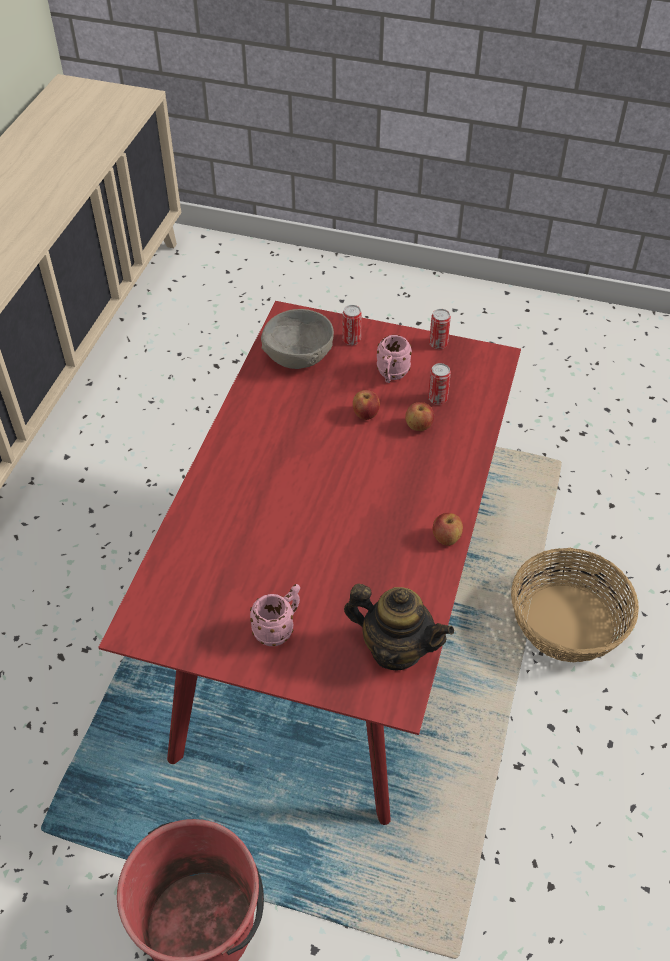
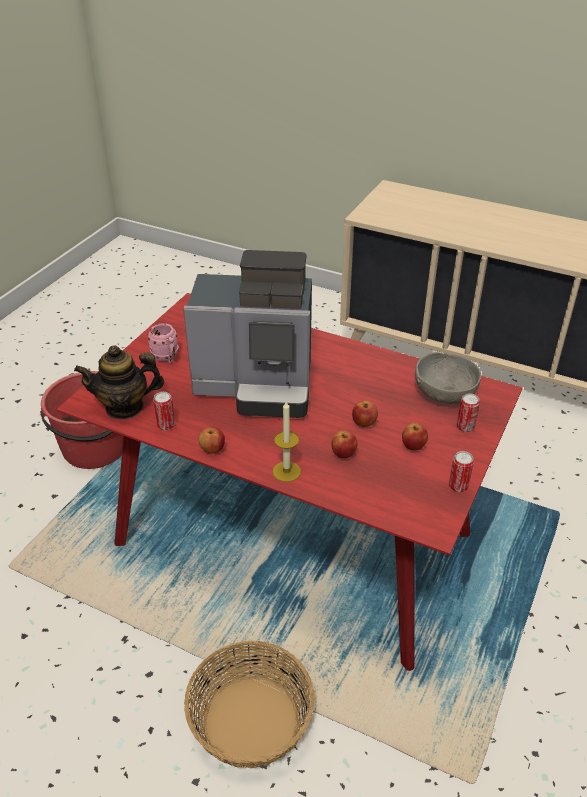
camera: 100 degrees right, 10 degrees down
teapot [344,584,454,670] -> teapot turned 45 degrees clockwise [74,345,164,420]
pink mug [377,335,412,383] -> apple [402,423,428,451]
can [428,363,451,405] -> can moved to [153,392,175,430]
none -> coffee machine [183,250,312,418]
none -> candle [273,400,301,482]

